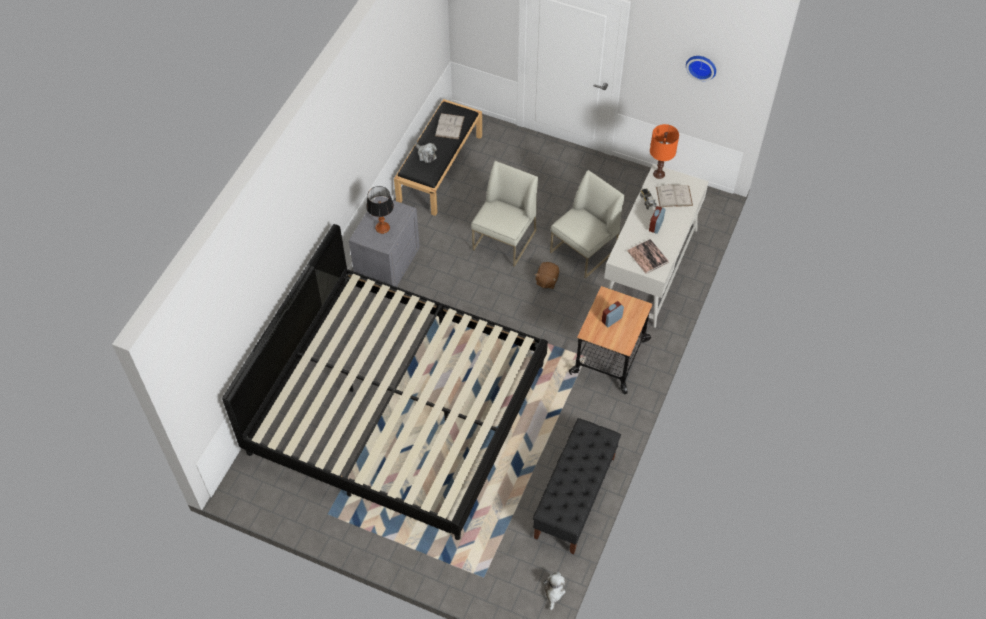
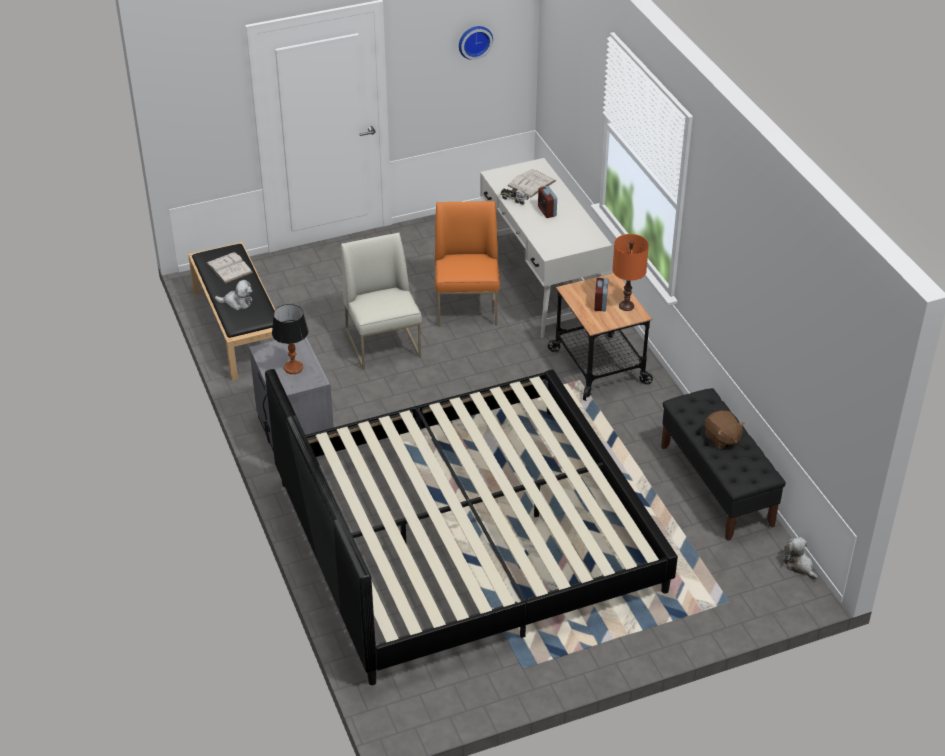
camera: 45 degrees left, 15 degrees down
brown plush toy [534,262,559,289] -> brown plush toy moved to [705,411,745,449]
white chair [550,170,625,279] -> orange chair [435,201,500,327]
book [628,239,669,274] -> none
orange table lamp [650,124,679,179] -> orange table lamp moved to [612,234,649,311]

